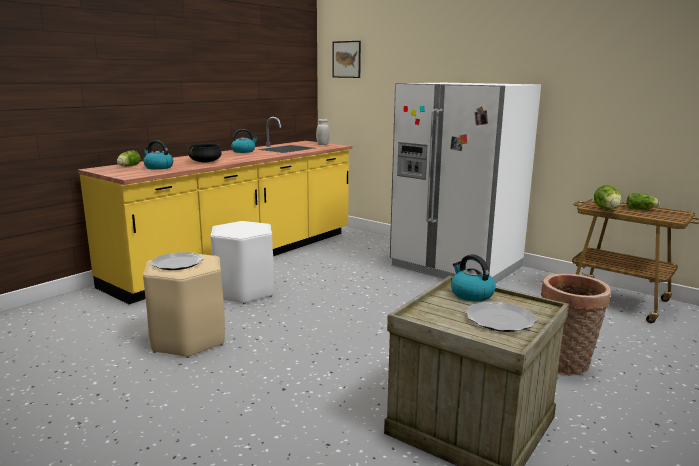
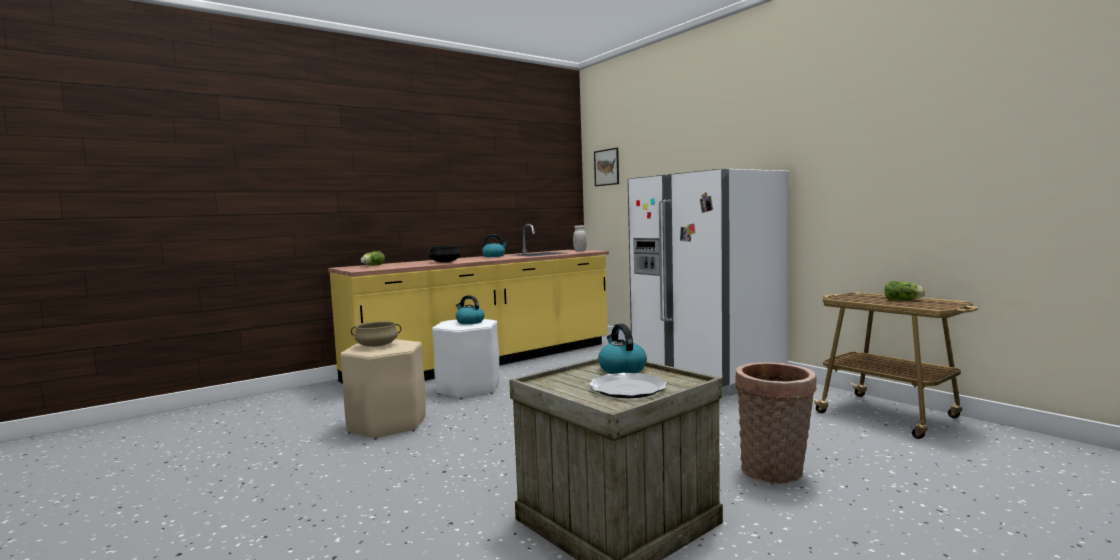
camera: 15 degrees right, 10 degrees down
kettle [142,140,173,170] -> kettle moved to [456,295,485,324]
plate [151,252,203,270] -> beige cooking pot [351,321,401,347]
lettuce [594,185,622,209] -> none

